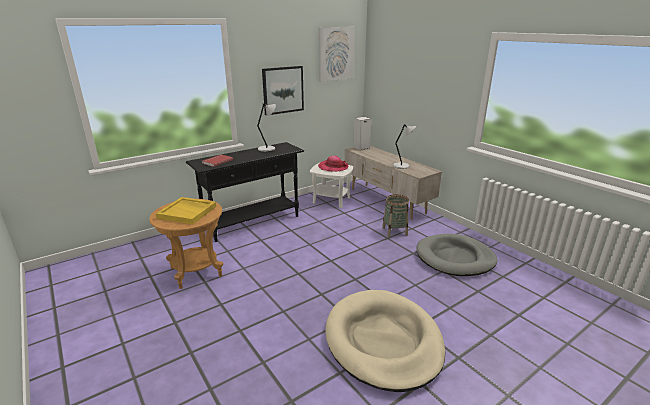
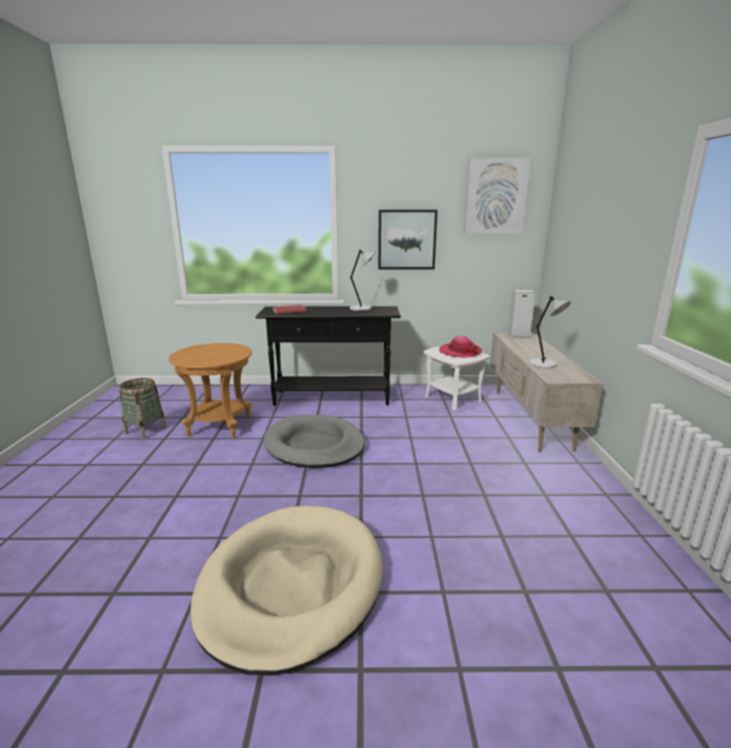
camera: 35 degrees right, 5 degrees down
yellow tray [156,197,216,225] -> none
basket [382,194,409,237] -> basket moved to [119,378,167,439]
grey dog bed [416,234,498,276] -> grey dog bed moved to [264,415,365,468]

